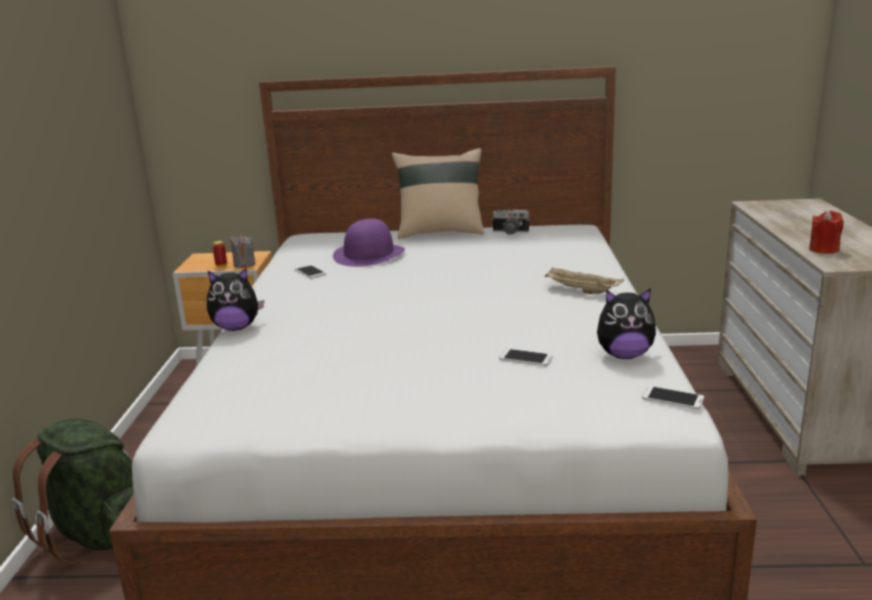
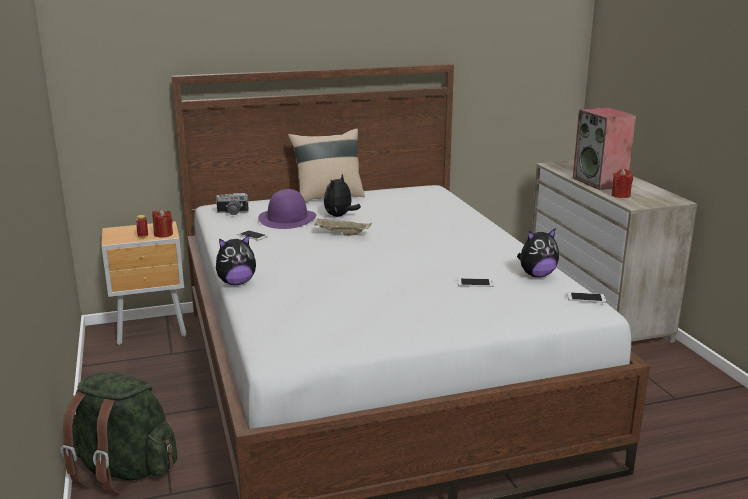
camera: 20 degrees left, 0 degrees up
grey candle [230,235,255,268] -> red candle [152,209,173,238]
camera [491,209,529,235] -> camera moved to [215,193,249,215]
beige tray [545,267,624,294] -> beige tray moved to [314,219,372,236]
none -> plush toy [324,174,361,217]
none -> speaker [573,107,636,190]

